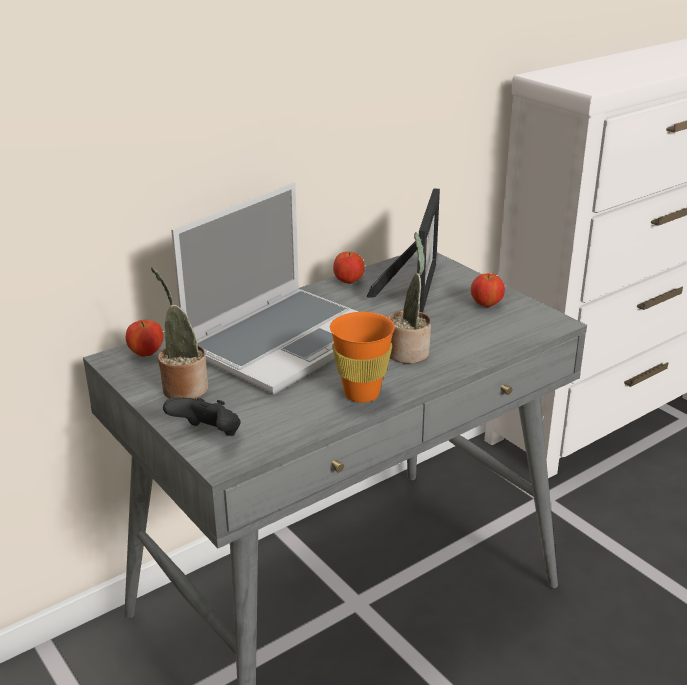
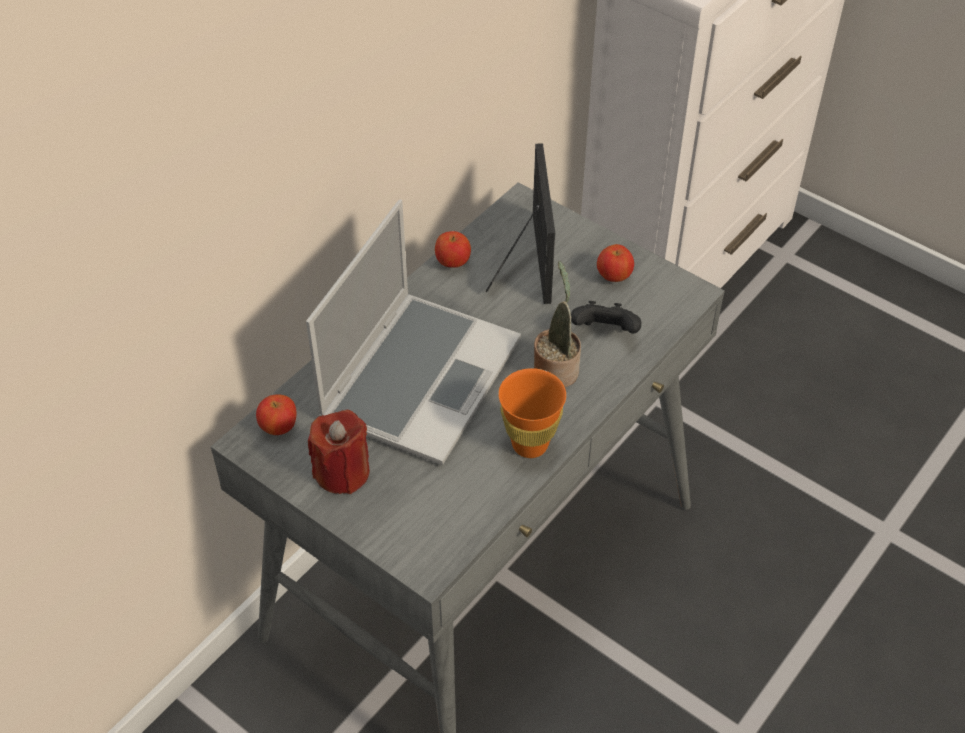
camera: 15 degrees left, 20 degrees up
potted plant [151,267,209,399] -> red candle [308,410,370,494]
black game controller [163,397,241,436] -> black game controller moved to [571,301,642,334]

